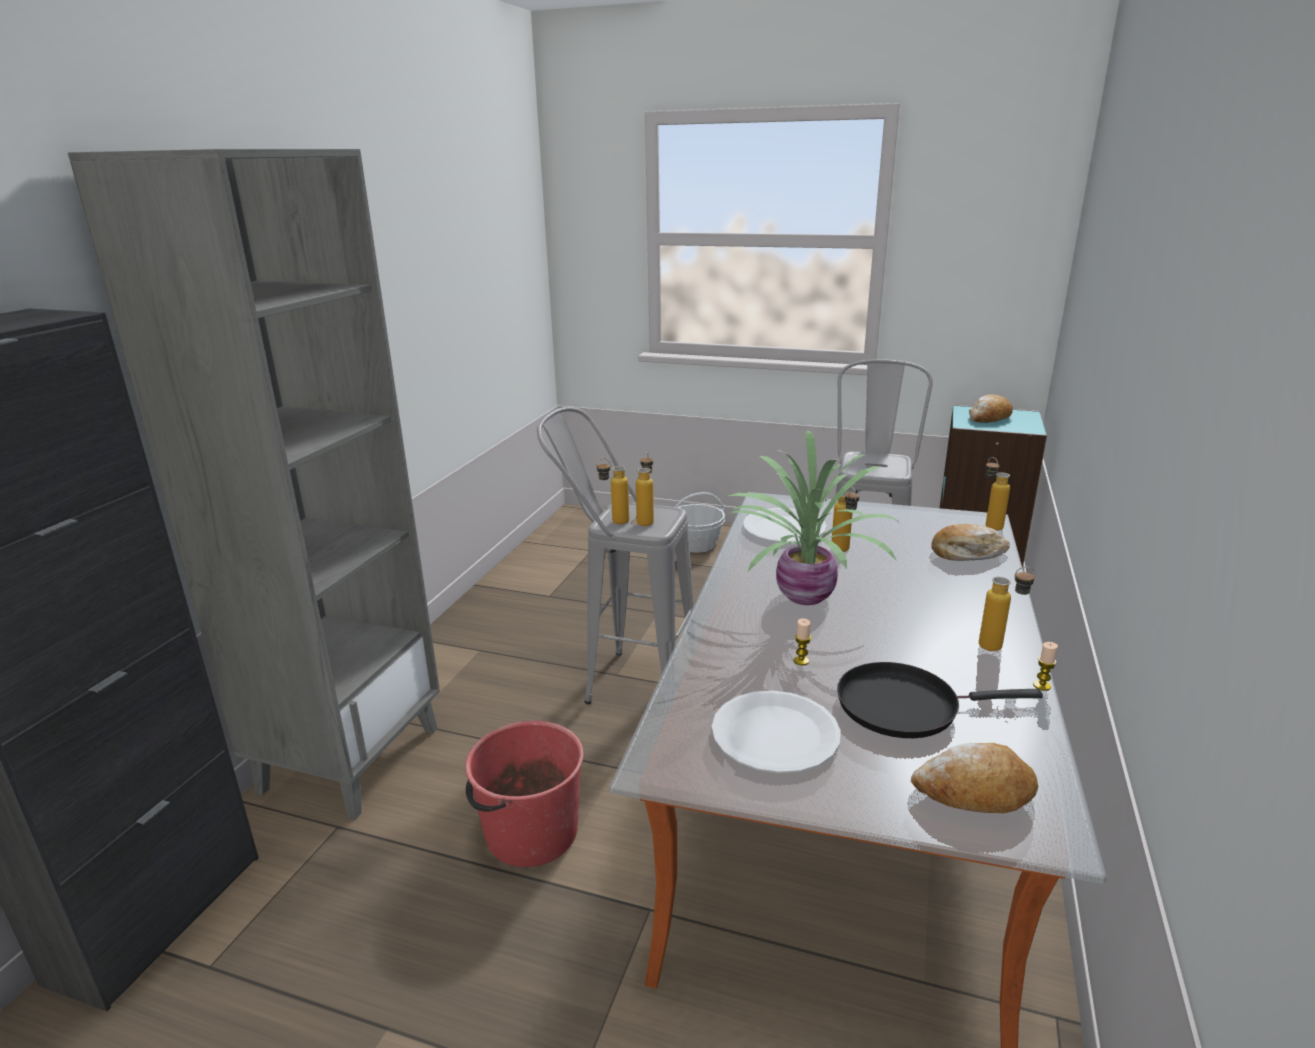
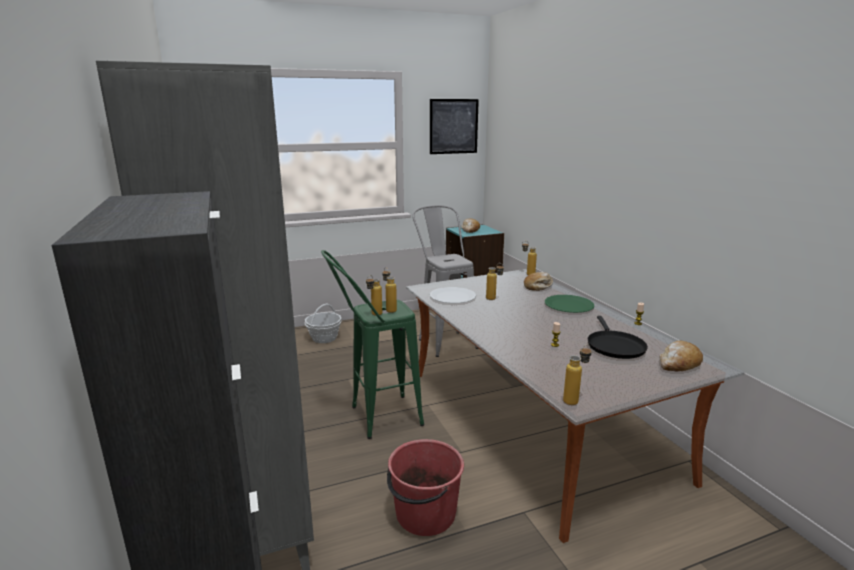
camera: 40 degrees left, 5 degrees down
grey stool [537,407,693,704] -> green stool [321,250,424,439]
white plate [712,691,841,773] -> none
potted plant [728,430,900,605] -> none
black frying pan [837,662,1043,738] -> black frying pan turned 45 degrees counterclockwise [588,316,648,359]
bottle [979,566,1036,651] -> bottle moved to [563,344,591,405]
none -> picture [430,99,479,154]
none -> green plate [545,295,595,313]

